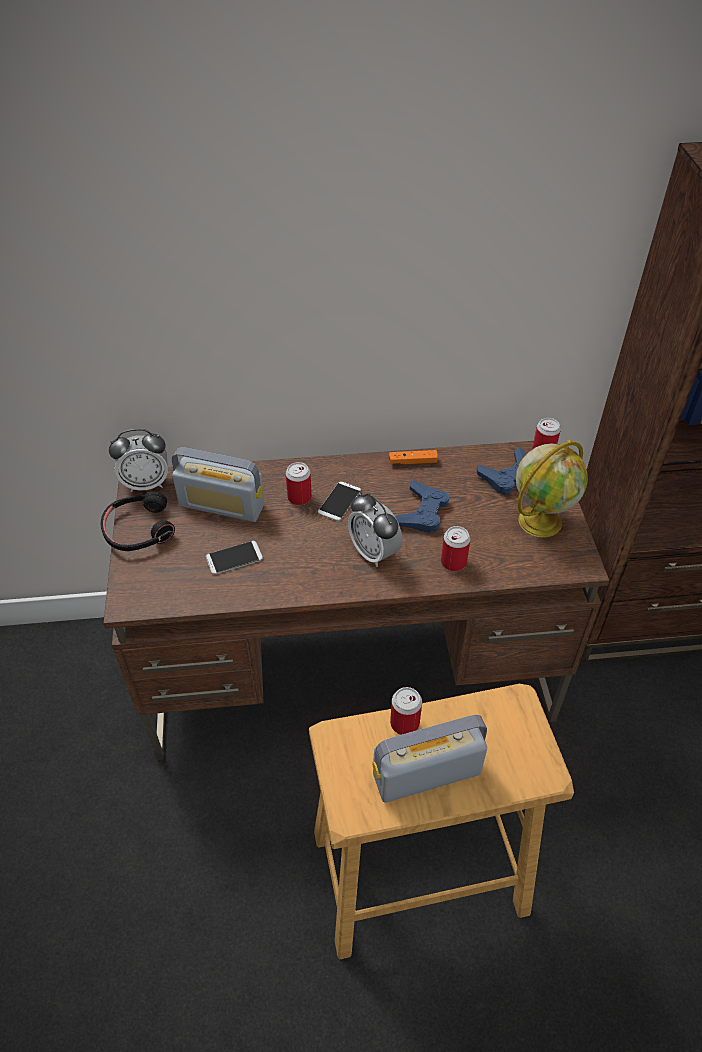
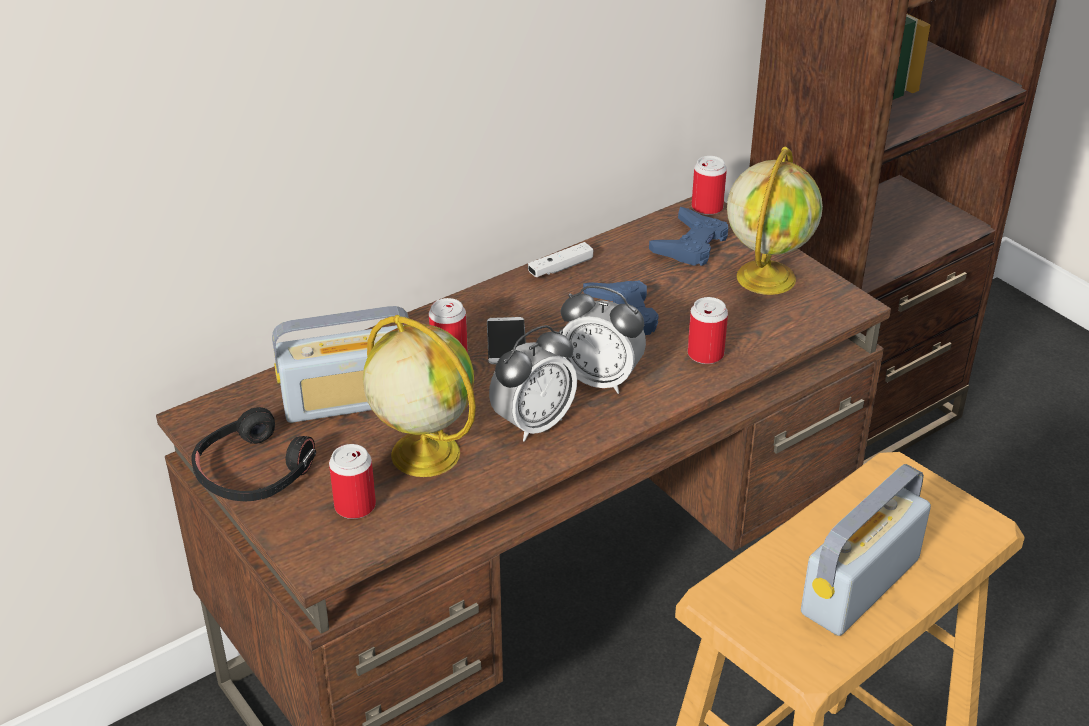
camera: 30 degrees left, 10 degrees down
alarm clock [109,429,168,492] -> alarm clock moved to [489,325,577,441]
phone [206,541,263,575] -> globe [363,315,476,477]
orange game controller [389,450,438,464] -> white game controller [528,242,593,277]
can [390,687,422,735] -> can moved to [329,444,376,519]

